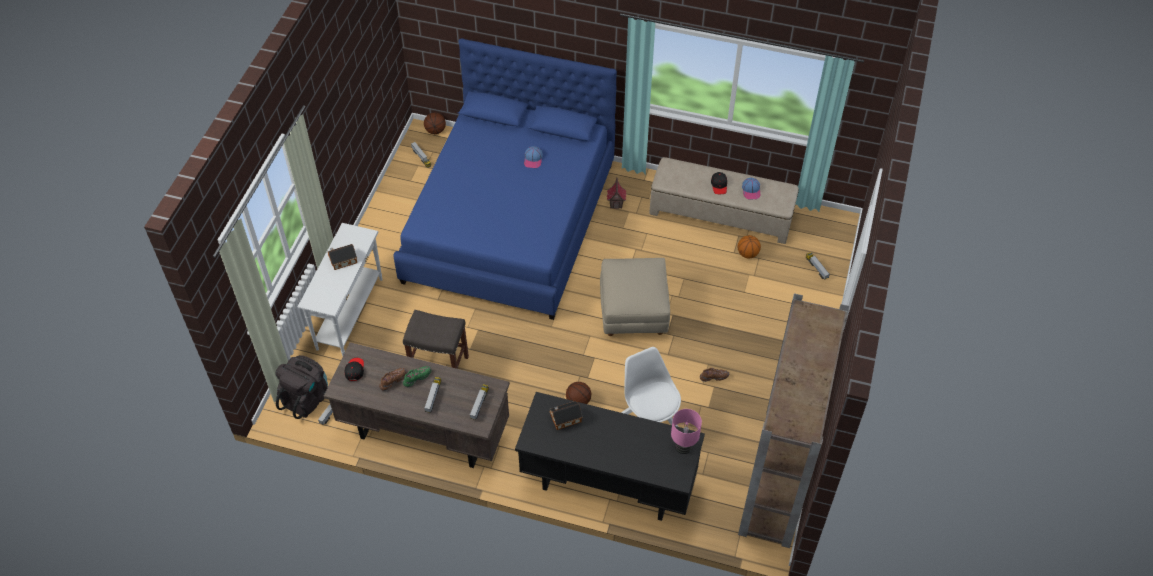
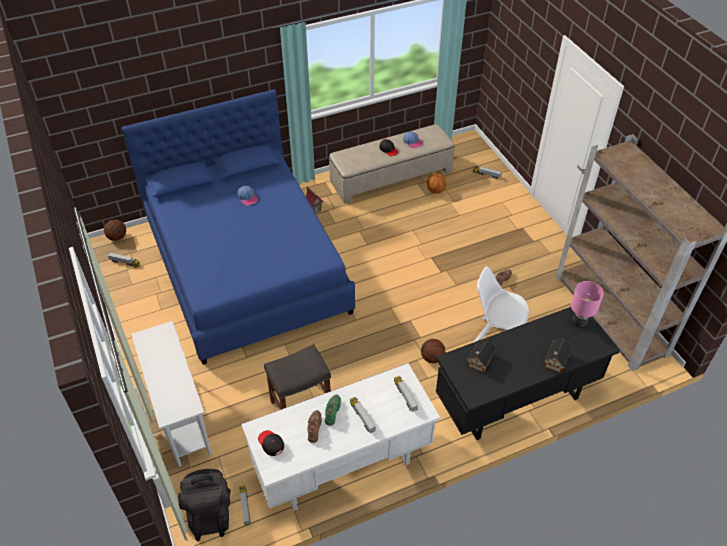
camera: 40 degrees left, 5 degrees down
brown desk [324,342,510,468] -> white desk [242,363,440,511]
toy house [327,244,357,270] -> toy house moved to [544,338,572,373]
beige ottoman [600,258,670,336] -> none

